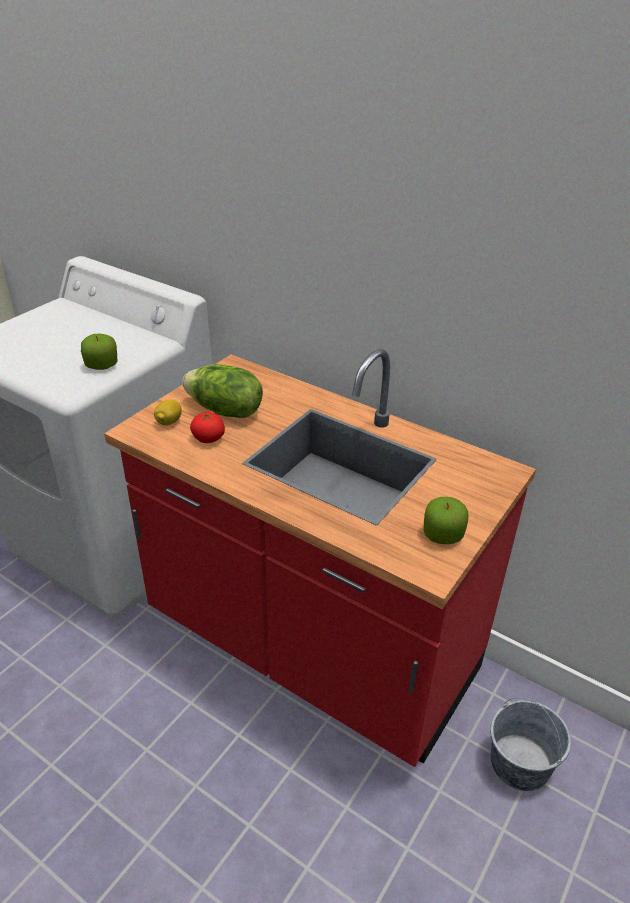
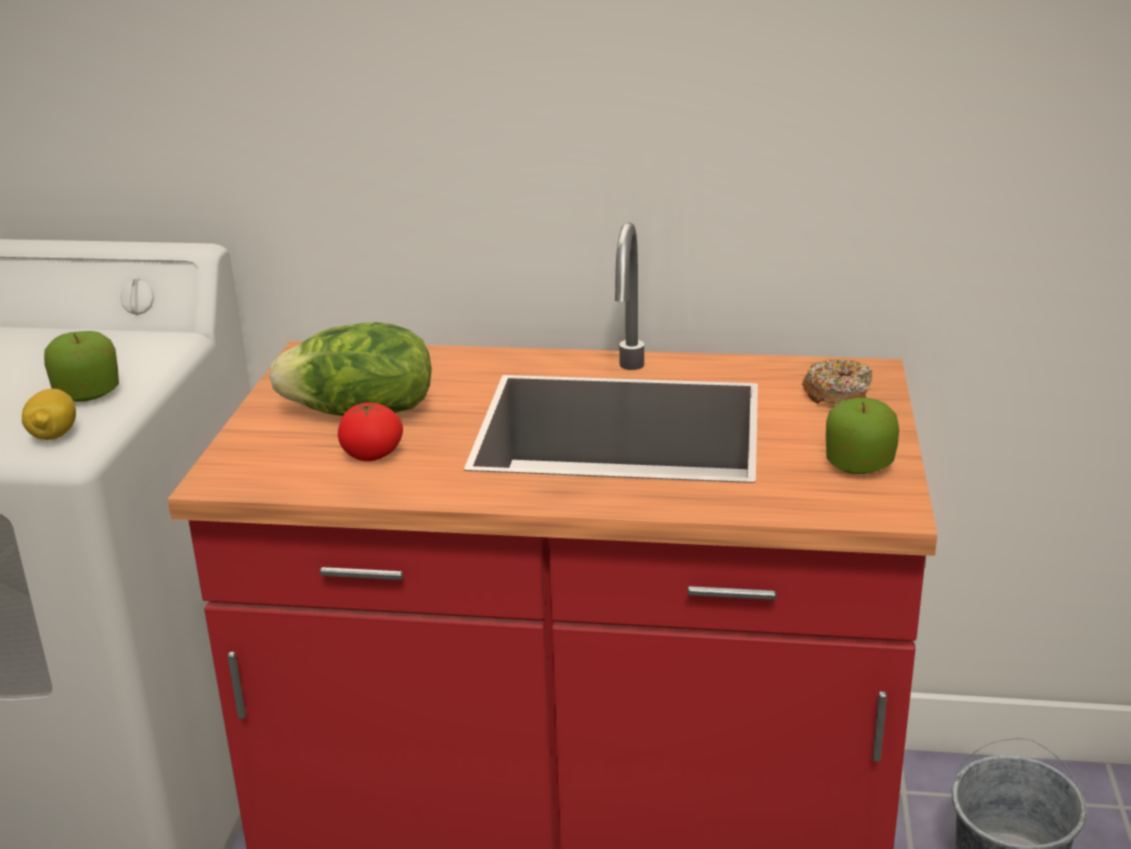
camera: 25 degrees left, 10 degrees down
lemon [154,400,182,425] -> lemon moved to [22,389,76,440]
none -> donut [802,359,872,404]

